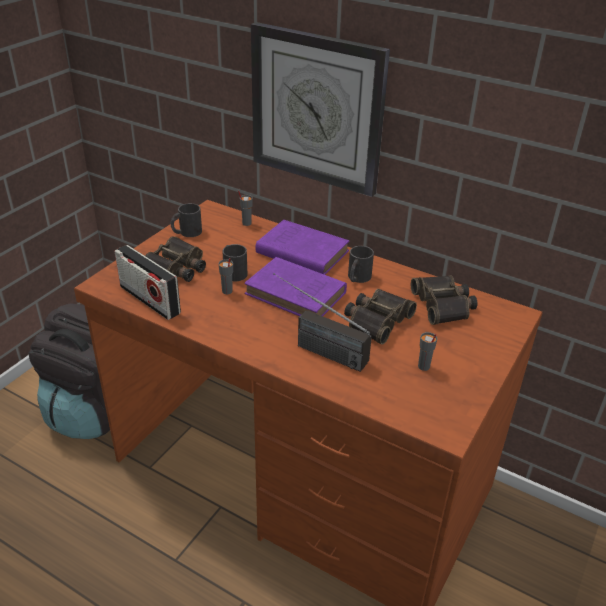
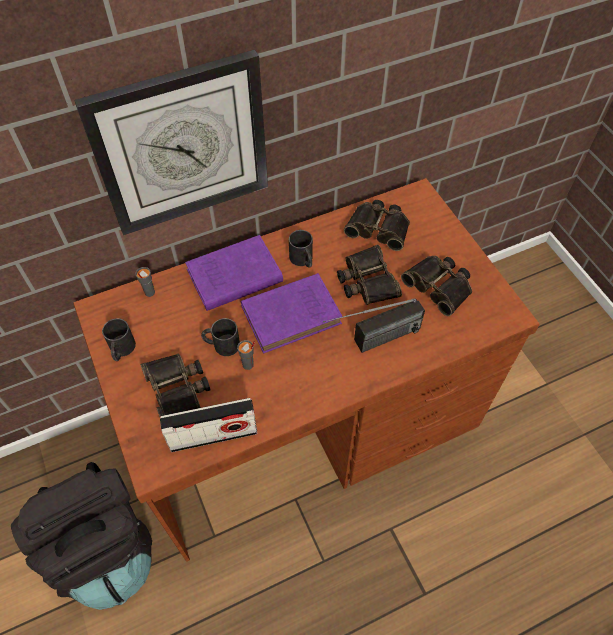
camera: 55 degrees left, 20 degrees up
grey cup [418,332,437,371] -> binoculars [401,256,472,316]

